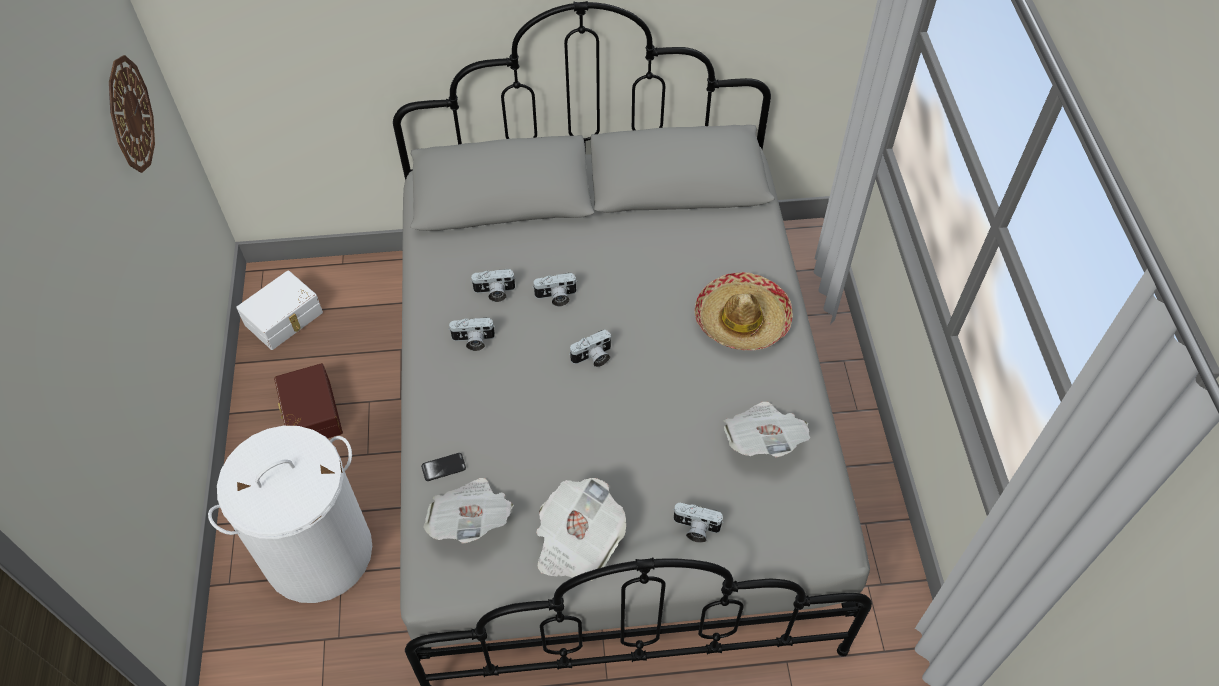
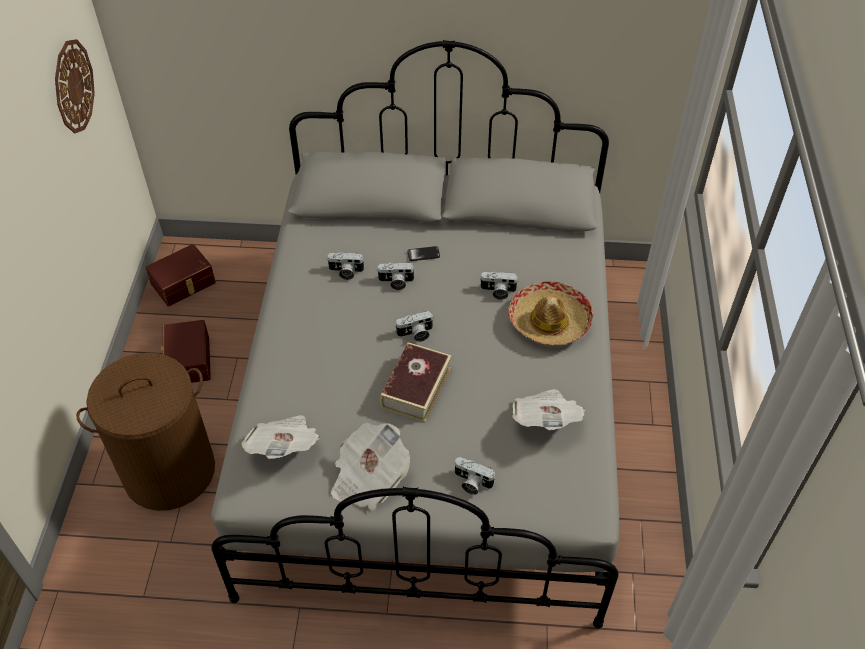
camera: 10 degrees right, 5 degrees down
white laundry basket [208,426,372,603] -> brown laundry basket [76,353,215,511]
white storage box [236,270,323,350] -> brown storage box [145,244,216,306]
phone [421,453,466,481] -> phone moved to [407,246,440,261]
camera [449,317,495,351] -> camera moved to [479,271,517,300]
none -> book [380,342,451,422]

